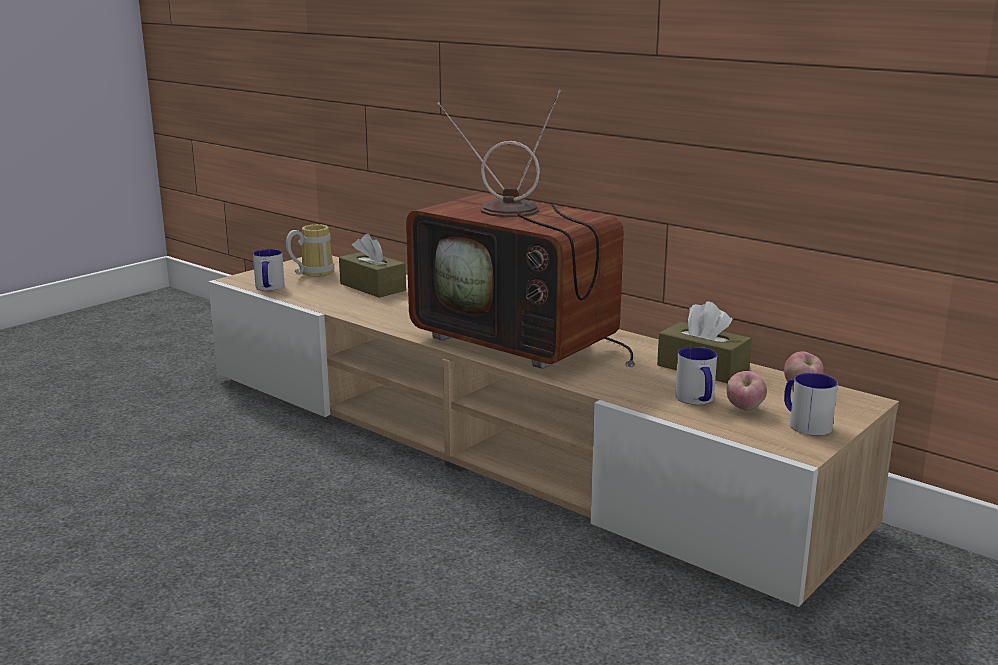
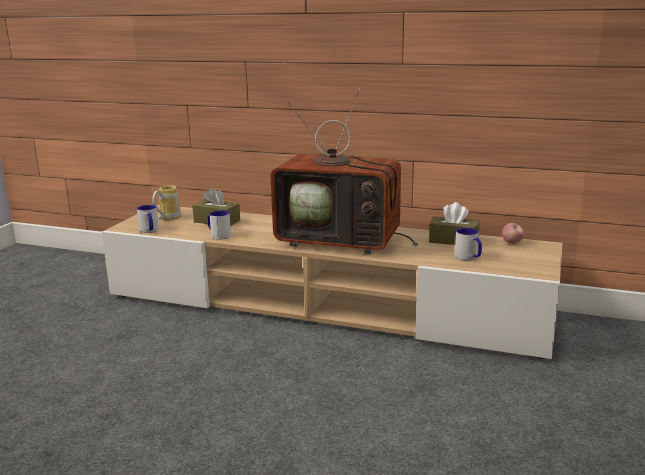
camera: 20 degrees left, 0 degrees up
apple [727,371,767,410] -> none
mug [784,373,838,436] -> mug moved to [207,210,231,239]

